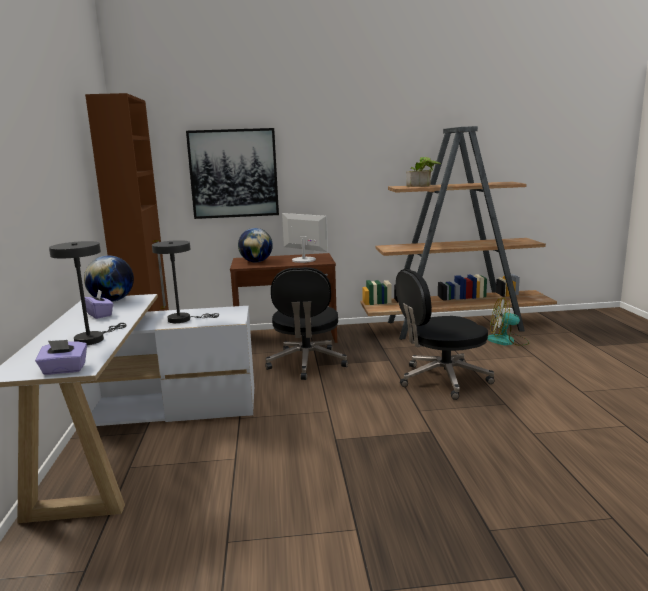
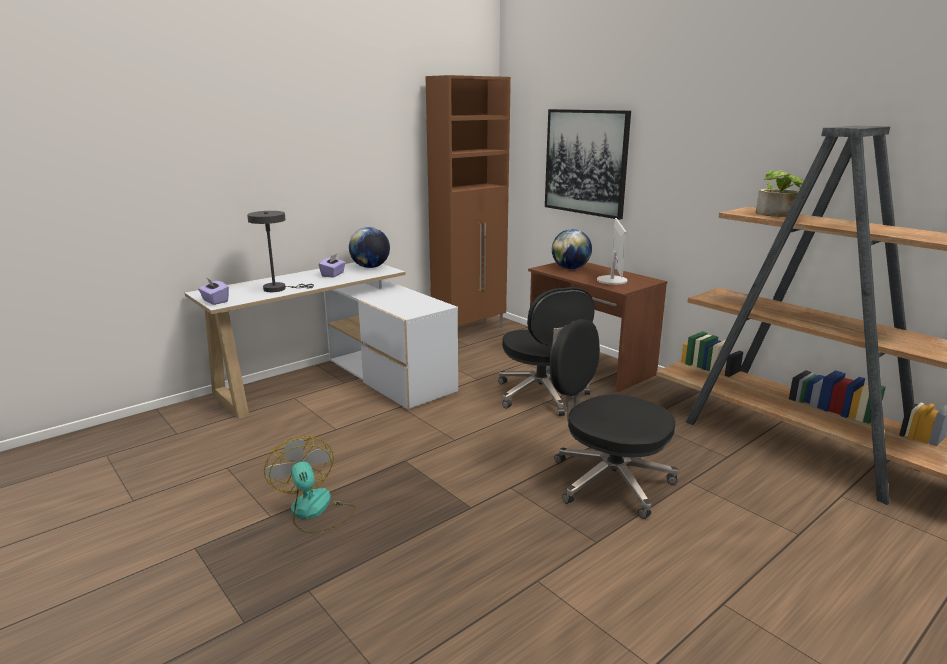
camera: 55 degrees right, 5 degrees up
grey table lamp [152,240,219,323] -> none
black office chair [265,267,348,380] -> black office chair turned 75 degrees counterclockwise [498,287,595,416]
fan [487,297,529,346] -> fan moved to [264,436,356,534]

